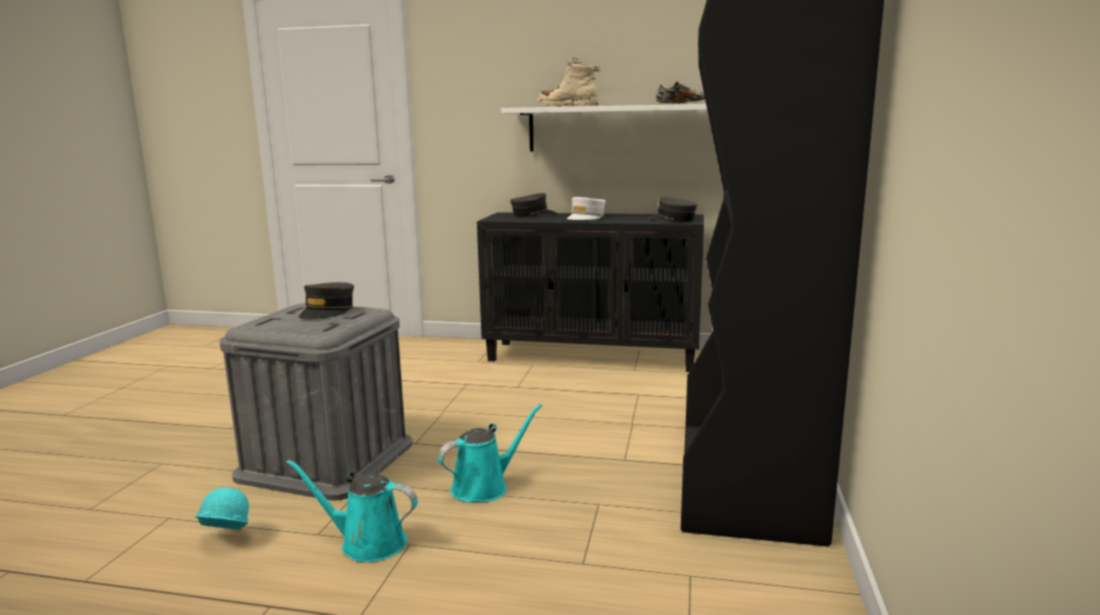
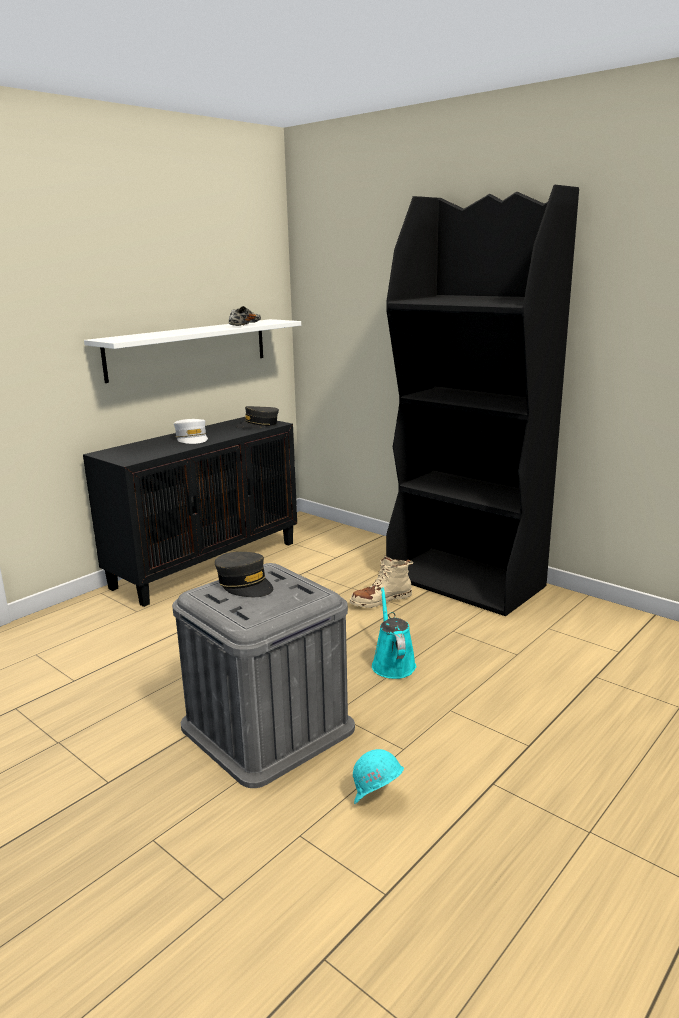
camera: 60 degrees left, 5 degrees up
turquoise watering can [286,459,418,562] -> none
grey cap [510,193,557,216] -> none
beige boot [537,58,601,107] -> beige boot moved to [350,556,413,608]

